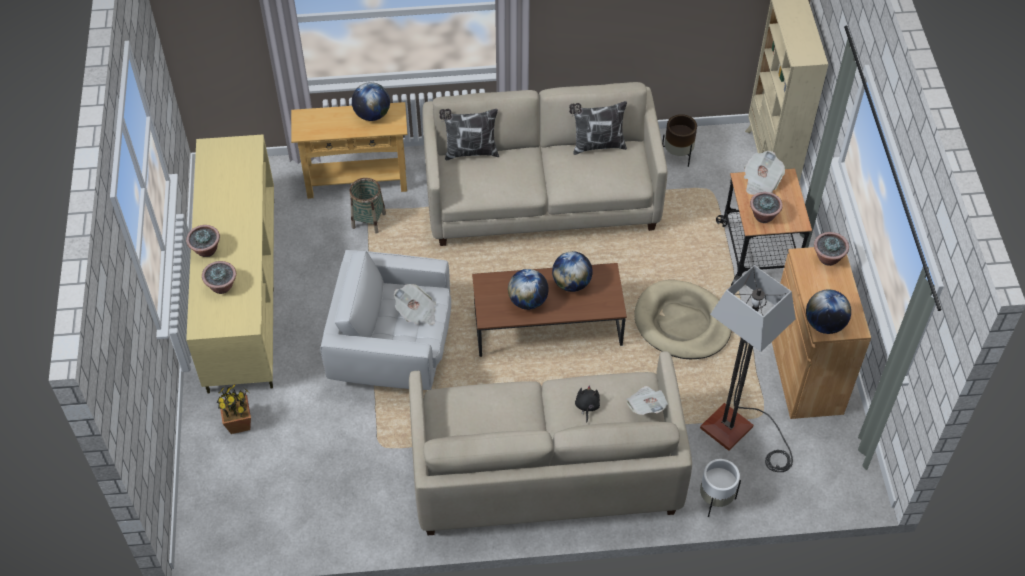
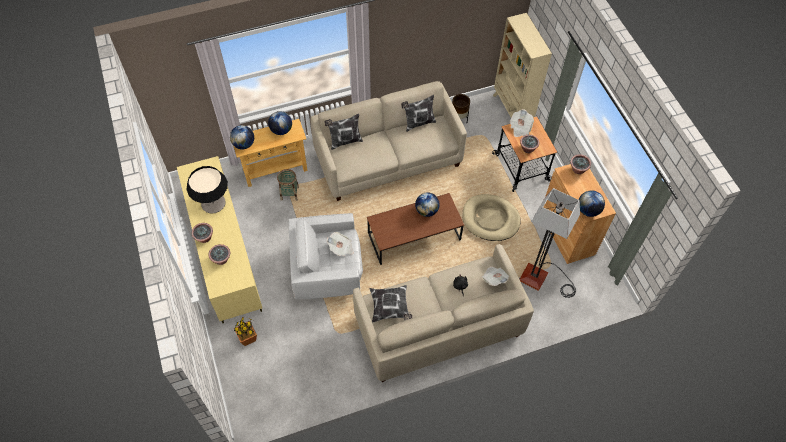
camera: 15 degrees left, 5 degrees up
globe [508,269,549,310] -> globe moved to [230,125,254,149]
white planter [700,459,741,517] -> none
none -> table lamp [187,166,228,214]
none -> pillow [369,285,412,322]

